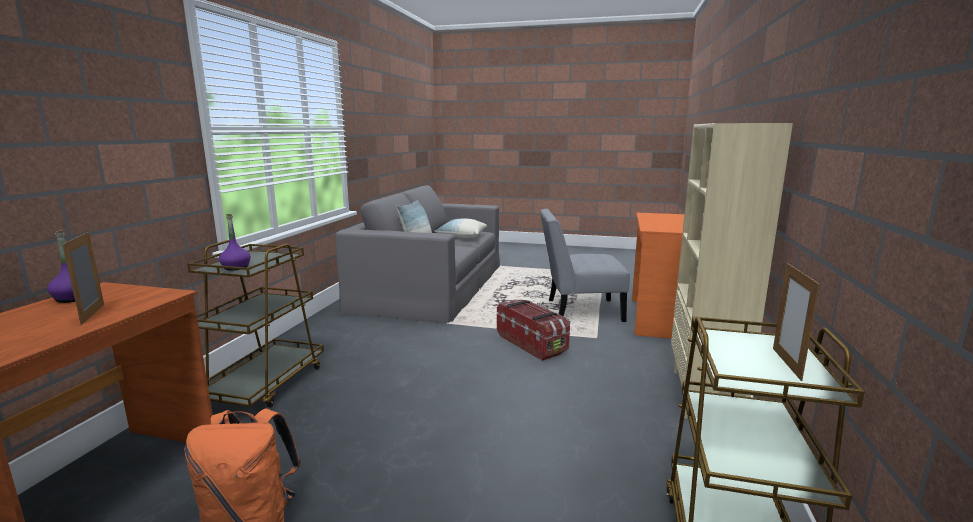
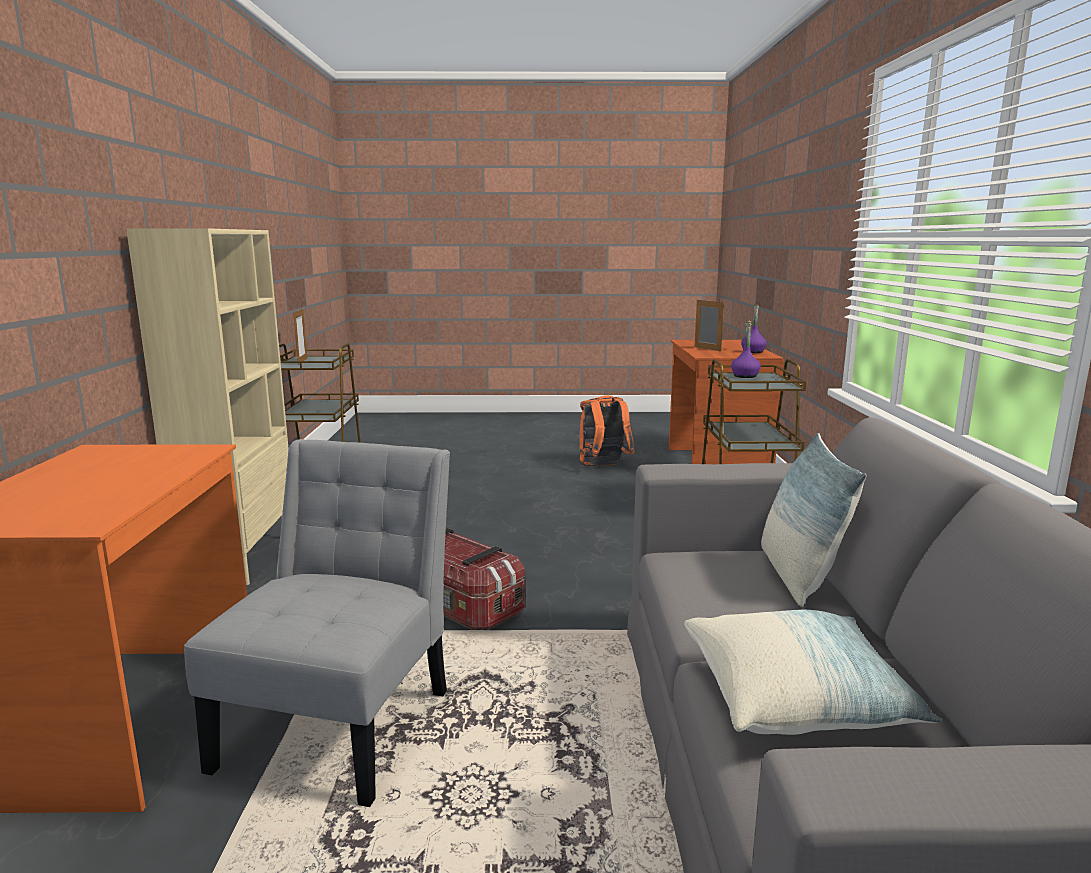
camera: 165 degrees right, 0 degrees up
grey chair [540,209,630,322] -> grey chair turned 60 degrees counterclockwise [184,439,450,807]

